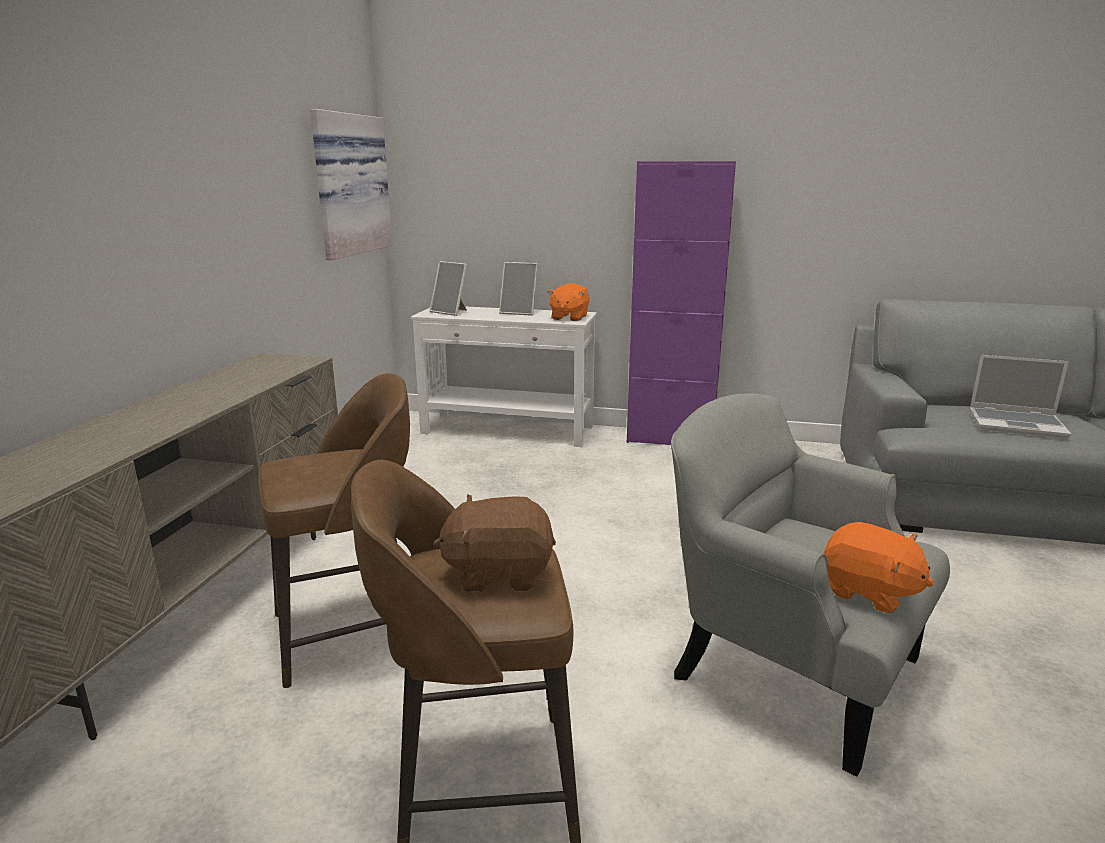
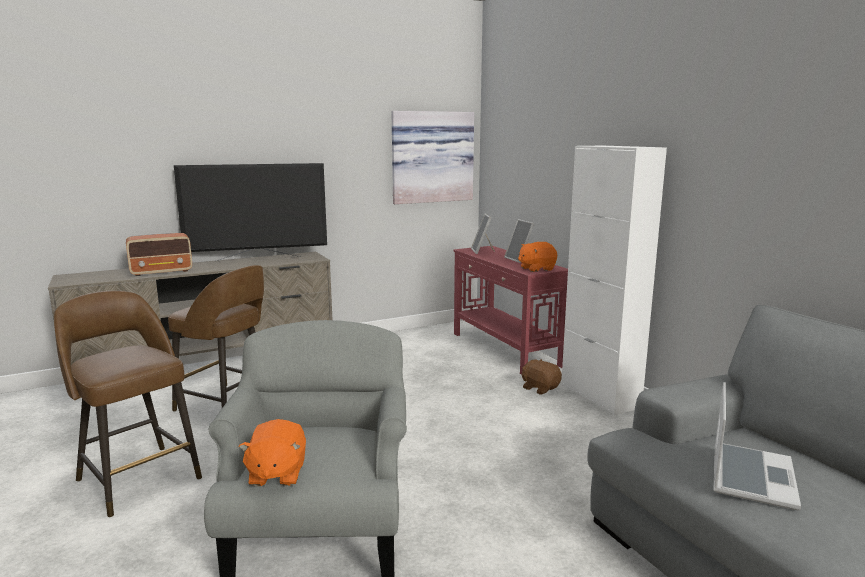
camera: 50 degrees right, 5 degrees down
white console table [411,306,597,447] -> red console table [453,246,568,375]
brown plush toy [433,495,556,592] -> brown plush toy moved to [522,359,562,395]
purple cabinet [627,161,736,445] -> white cabinet [561,146,667,415]
laptop [969,355,1071,438] -> laptop turned 135 degrees counterclockwise [714,382,801,510]
none -> radio [126,233,192,276]
none -> television [174,163,327,261]

